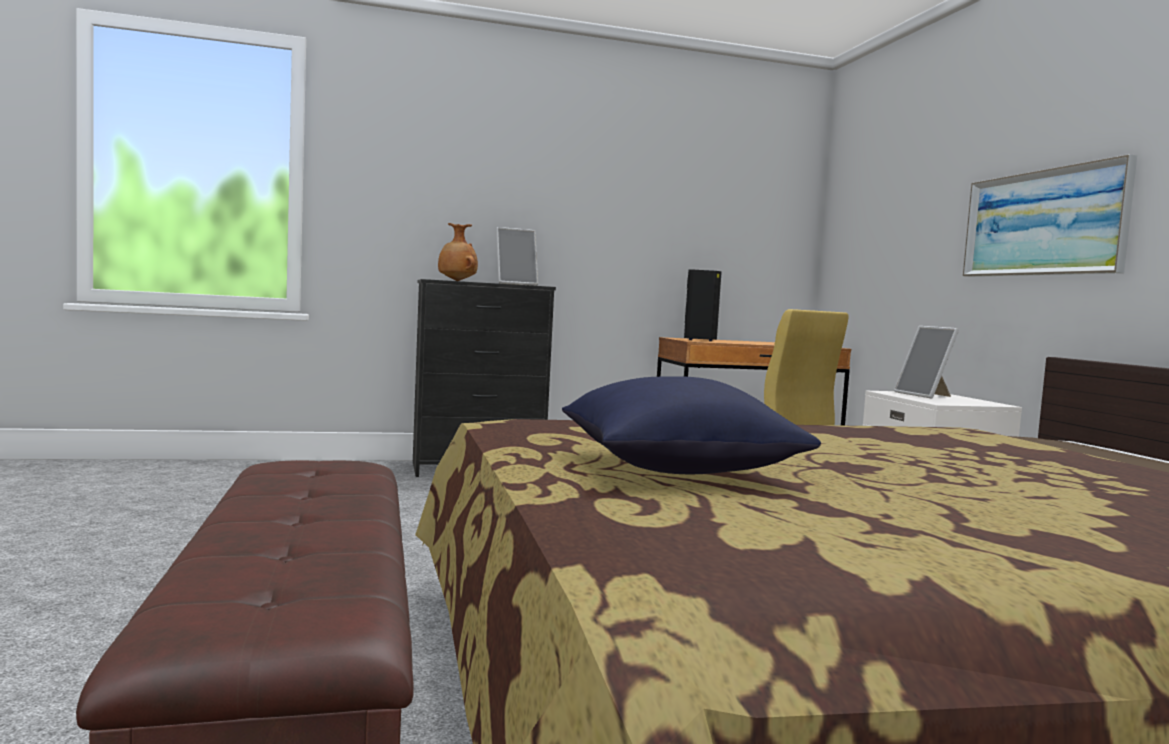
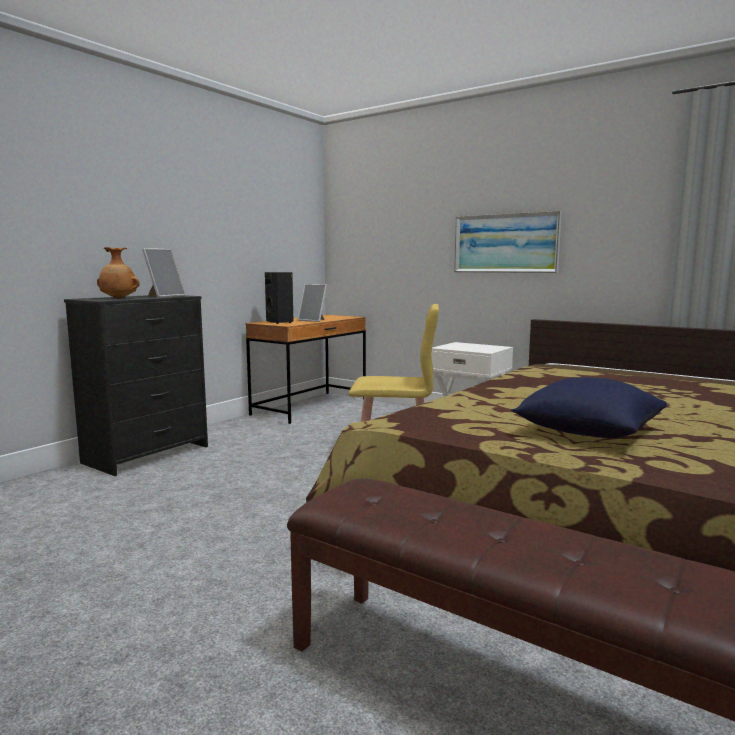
camera: 40 degrees left, 5 degrees up
picture frame [894,326,959,399] -> picture frame moved to [298,284,327,322]

